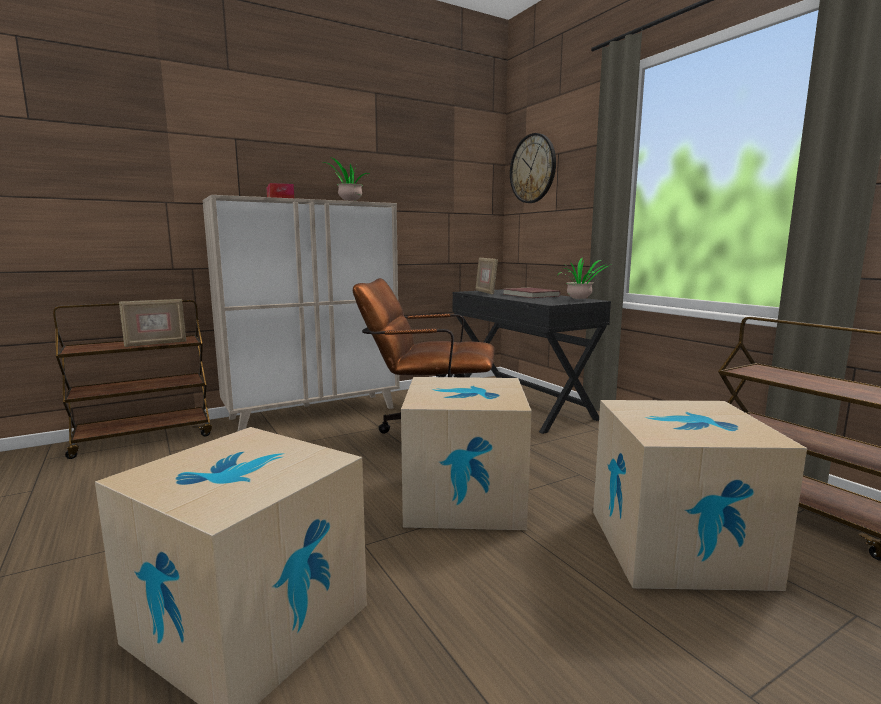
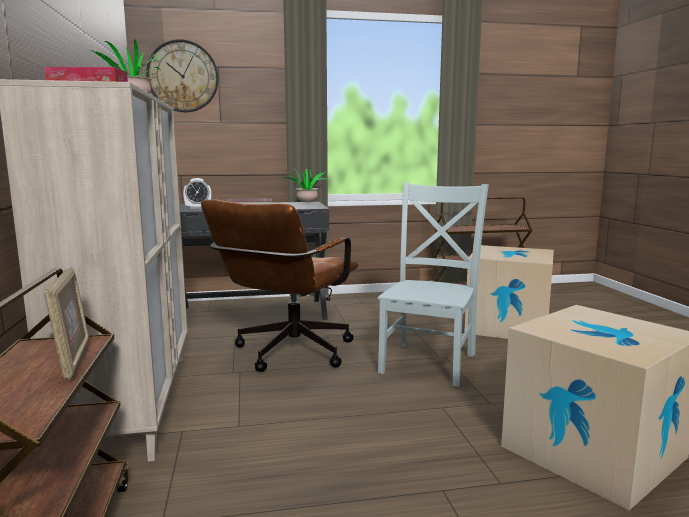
camera: 70 degrees left, 0 degrees up
cardboard box [401,377,532,530] -> grey chair [378,182,489,387]
picture frame [475,258,498,294] -> alarm clock [183,178,211,209]

